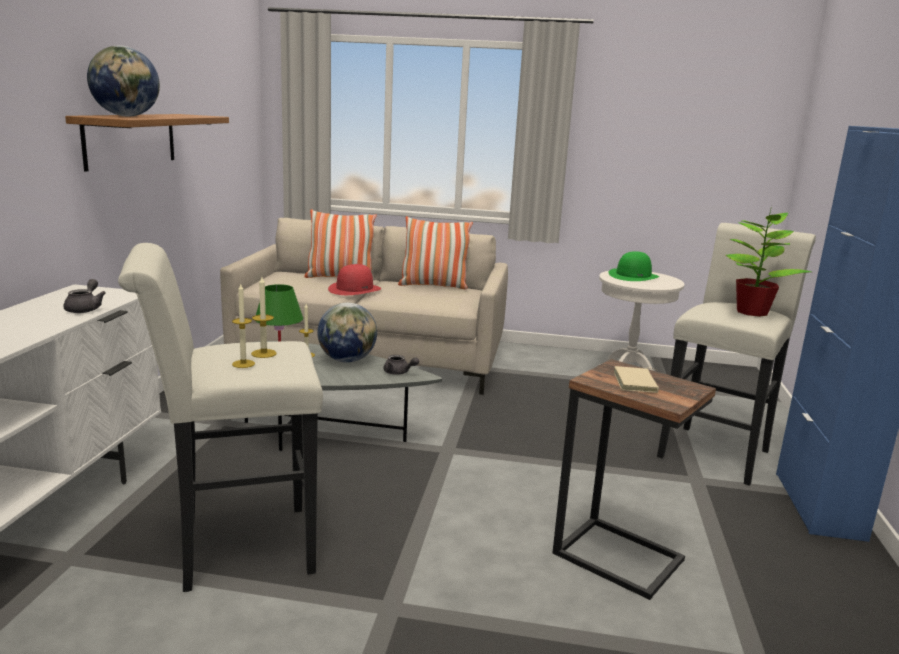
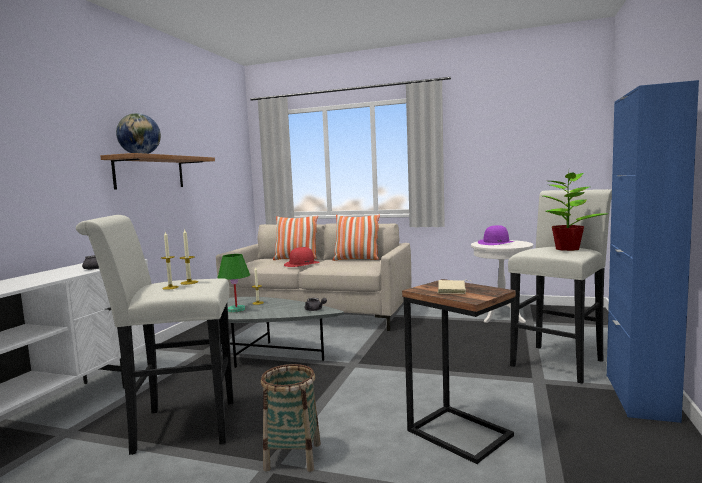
camera: 10 degrees right, 10 degrees down
globe [317,303,377,363] -> none
green hat [608,251,659,281] -> purple hat [478,225,515,245]
none -> basket [261,364,321,472]

